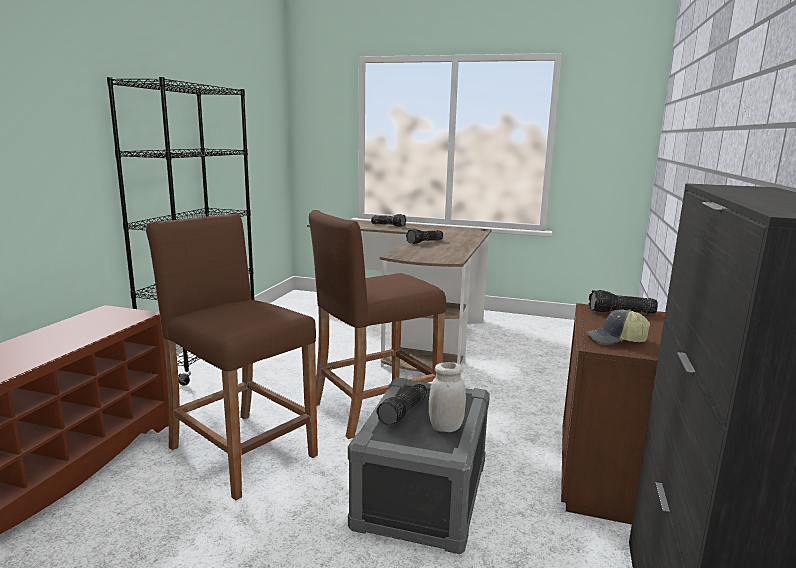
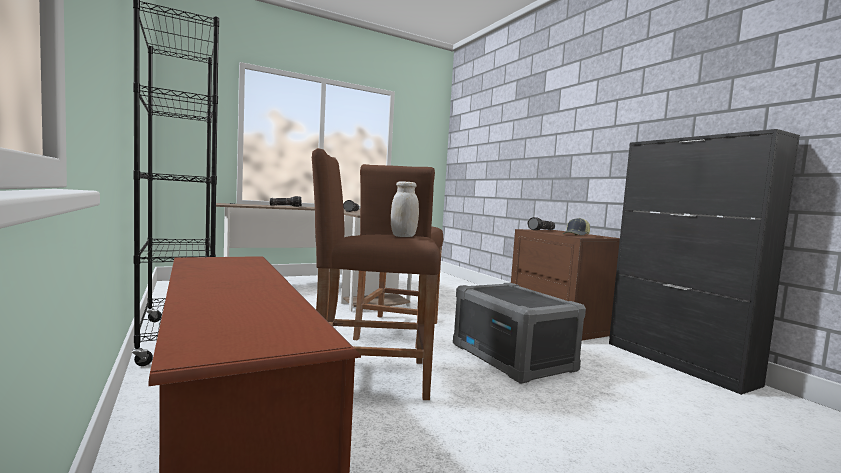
camera: 45 degrees left, 10 degrees down
flashlight [376,384,428,426] -> none
white jar [429,362,466,432] -> white jar moved to [391,181,419,237]

